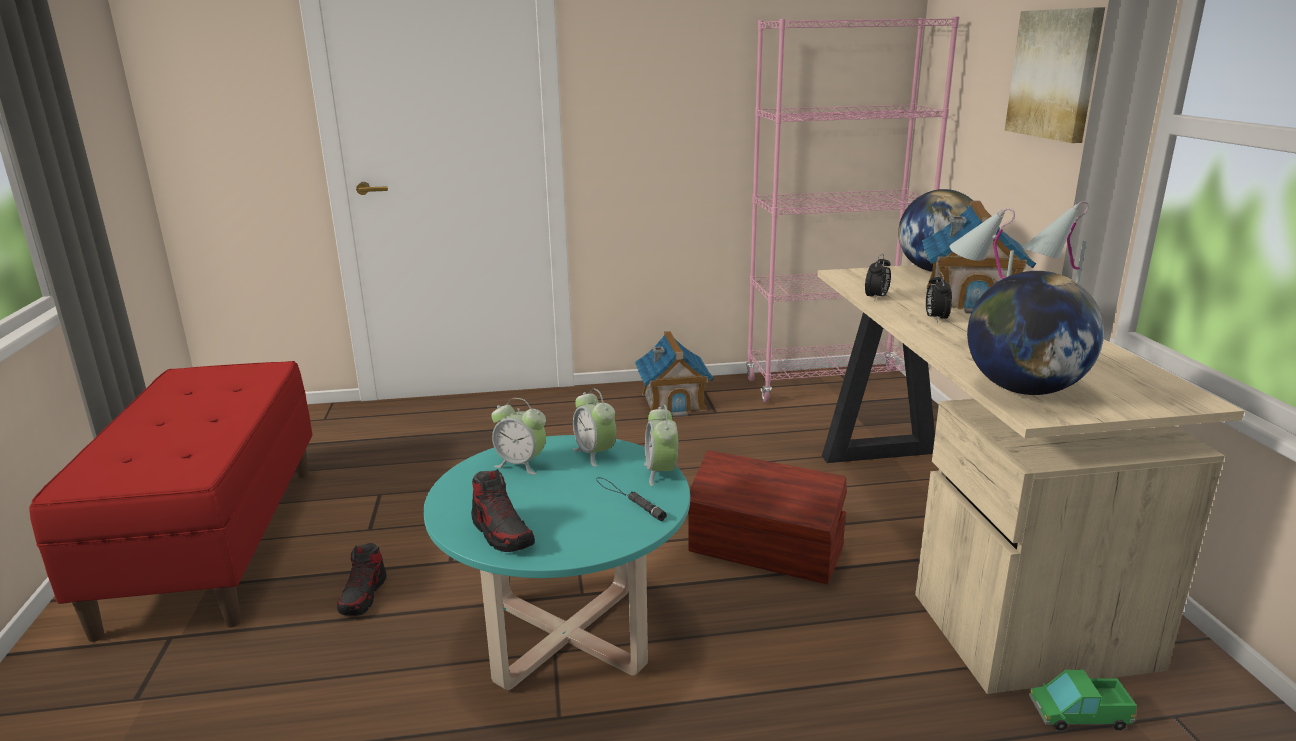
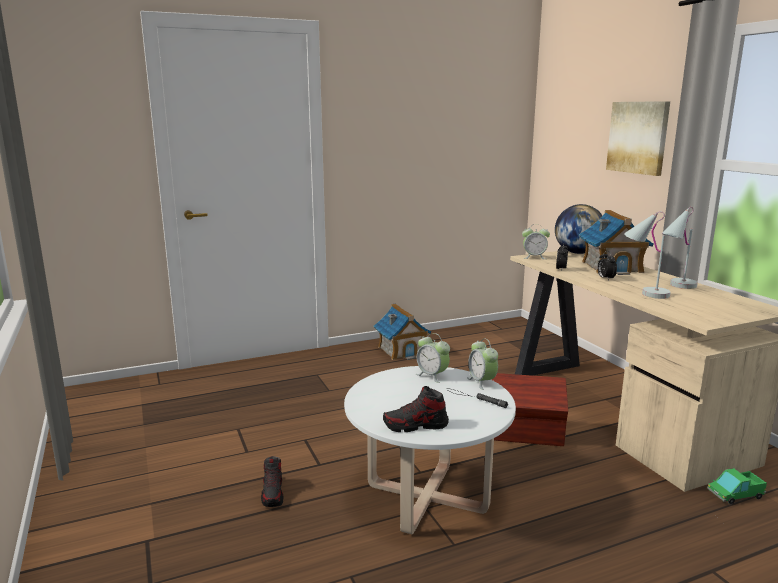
camera: 15 degrees left, 5 degrees down
red bench [29,361,313,642] -> none
turquoise coffee table [423,435,690,690] -> white coffee table [344,366,516,534]
shoe [471,469,535,552] -> shoe turned 135 degrees clockwise [383,386,449,432]
alarm clock [491,398,546,475] -> alarm clock moved to [522,224,550,259]
pink bookcase [746,16,959,402] -> none
globe [967,271,1104,395] -> none

